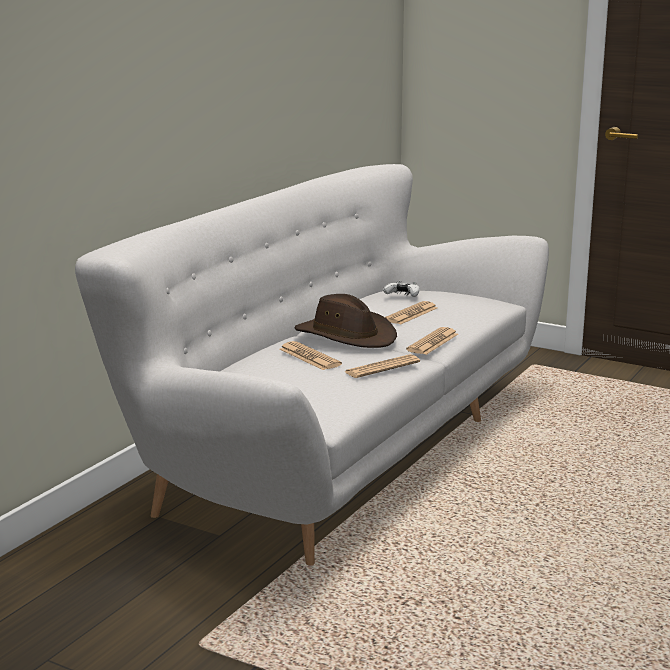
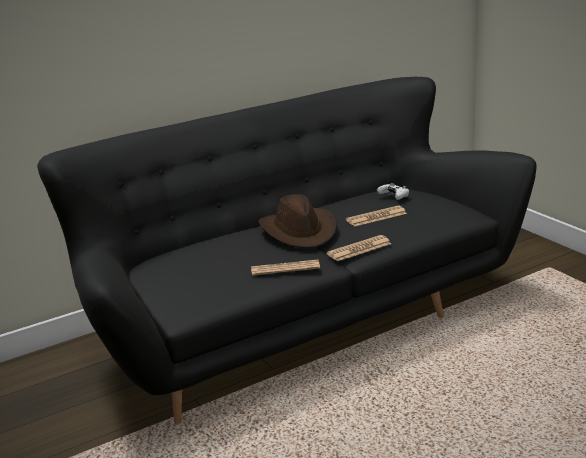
camera: 30 degrees right, 5 degrees up
white sofa [75,164,549,566] -> black sofa [37,77,536,424]
newspaper [280,341,342,370] -> none

